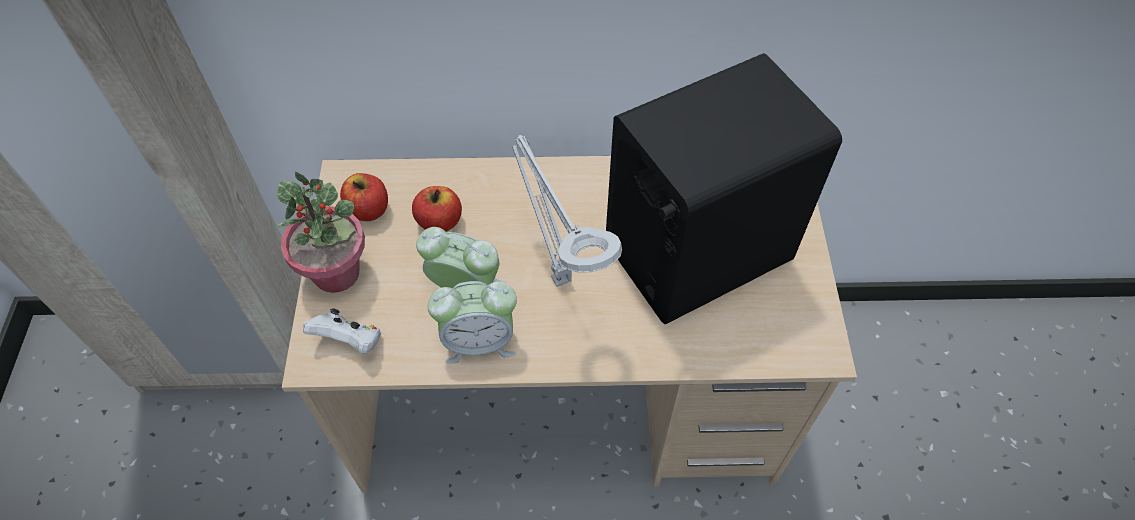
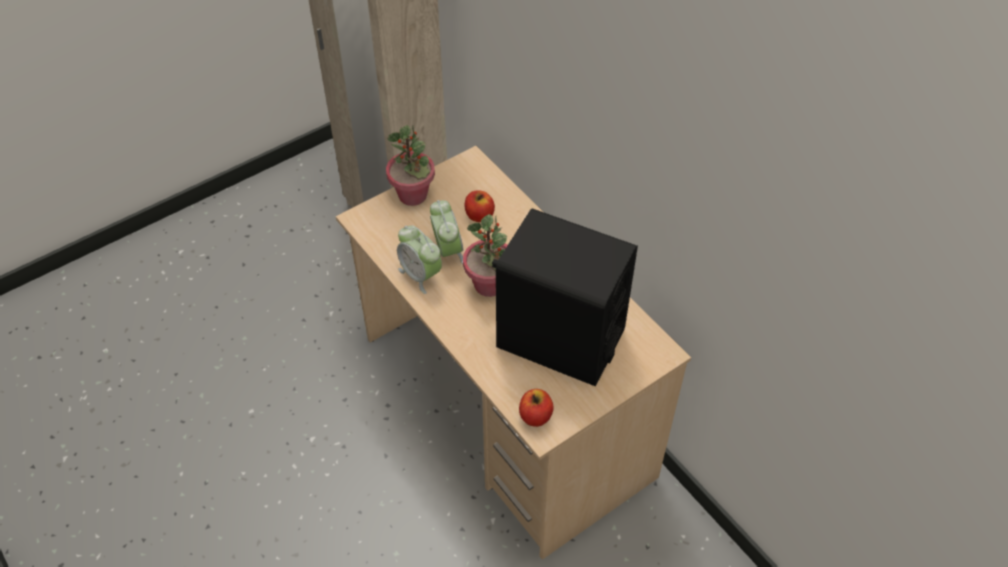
camera: 55 degrees right, 5 degrees down
white game controller [303,308,381,354] -> none
apple [340,173,388,221] -> apple moved to [519,389,554,427]
grey table lamp [512,135,622,287] -> potted plant [463,214,508,297]

